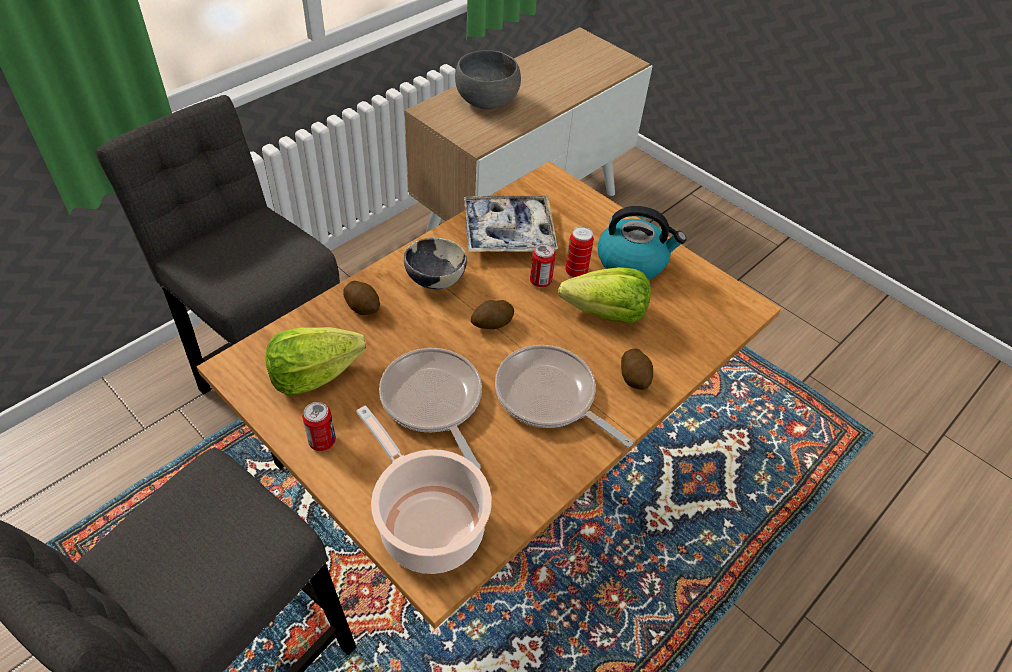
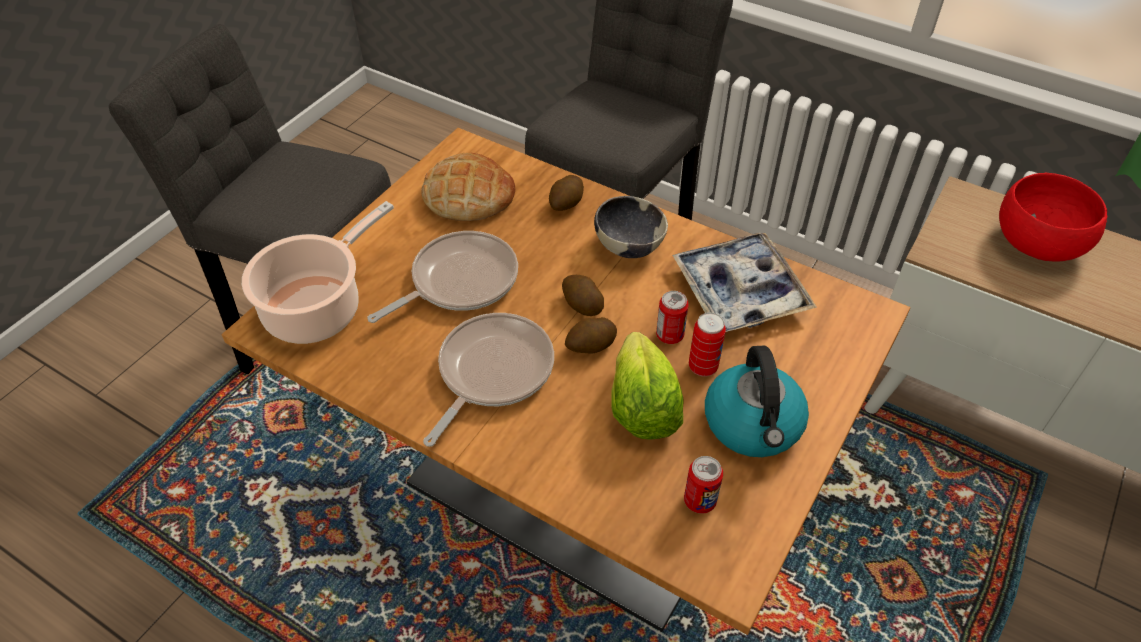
camera: 80 degrees right, 0 degrees up
lettuce [266,327,366,395] -> bread [421,153,515,221]
can [302,402,336,451] -> can moved to [684,456,723,514]
grey bowl [455,50,521,109] -> red bowl [999,173,1107,262]
potato [621,349,653,390] -> potato moved to [565,317,617,353]

